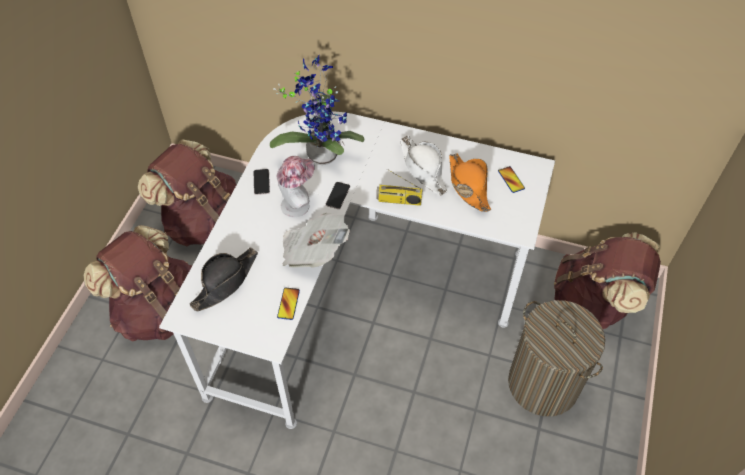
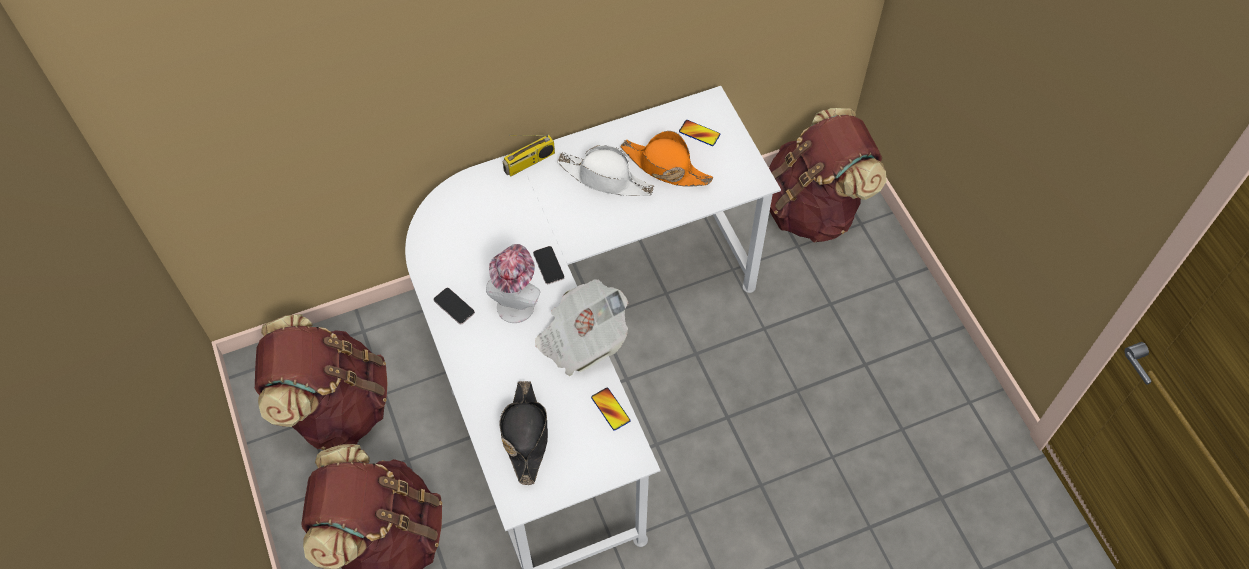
camera: 40 degrees left, 5 degrees up
potted plant [270,55,365,165] -> none
radio [377,169,423,206] -> radio moved to [503,134,555,176]
laundry basket [508,300,605,416] -> none

